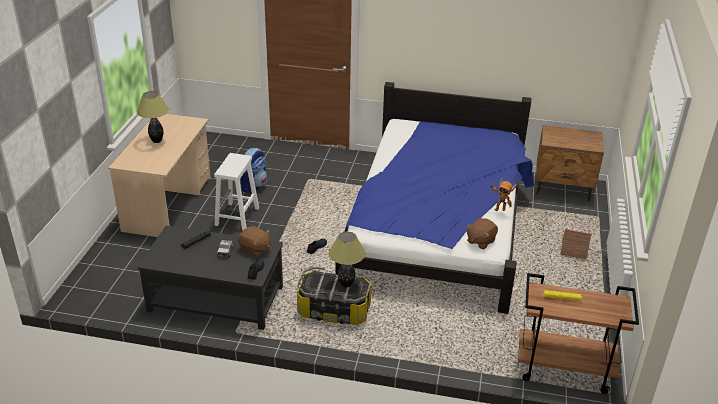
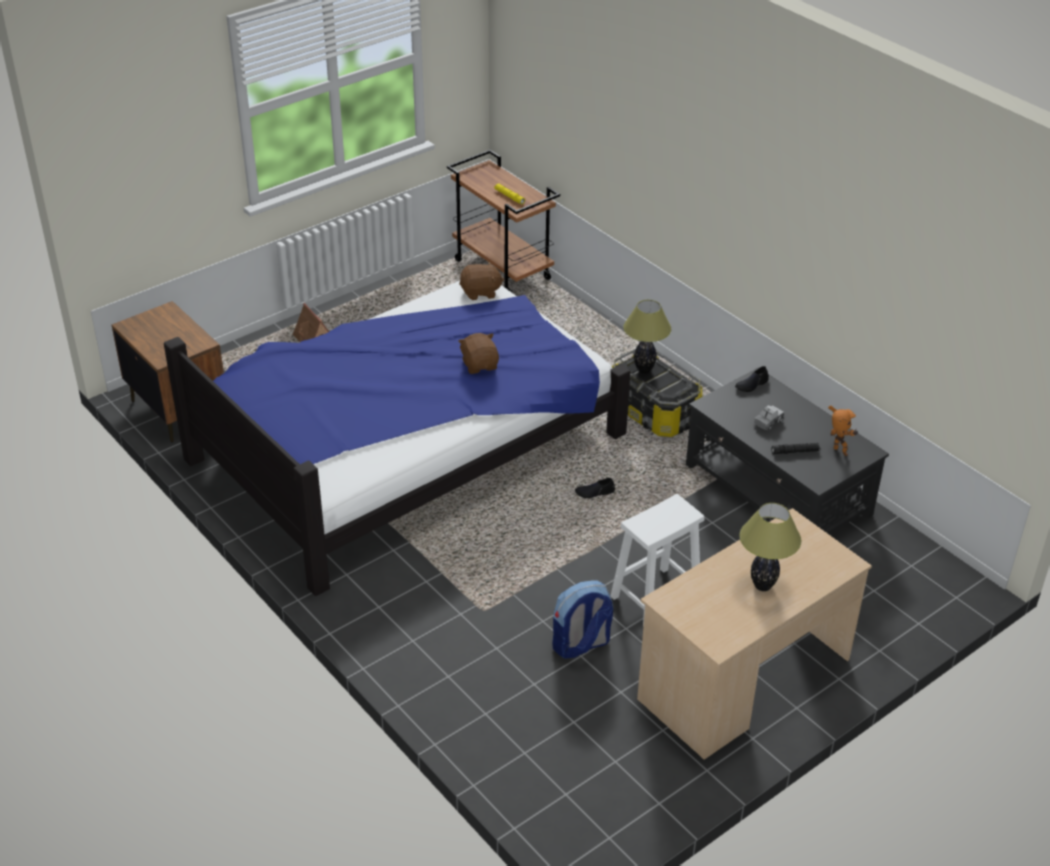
camera: 140 degrees left, 5 degrees up
brown plush toy [238,226,271,257] -> brown plush toy moved to [458,333,499,374]
toy robot [490,178,517,211] -> toy robot moved to [828,405,858,456]

